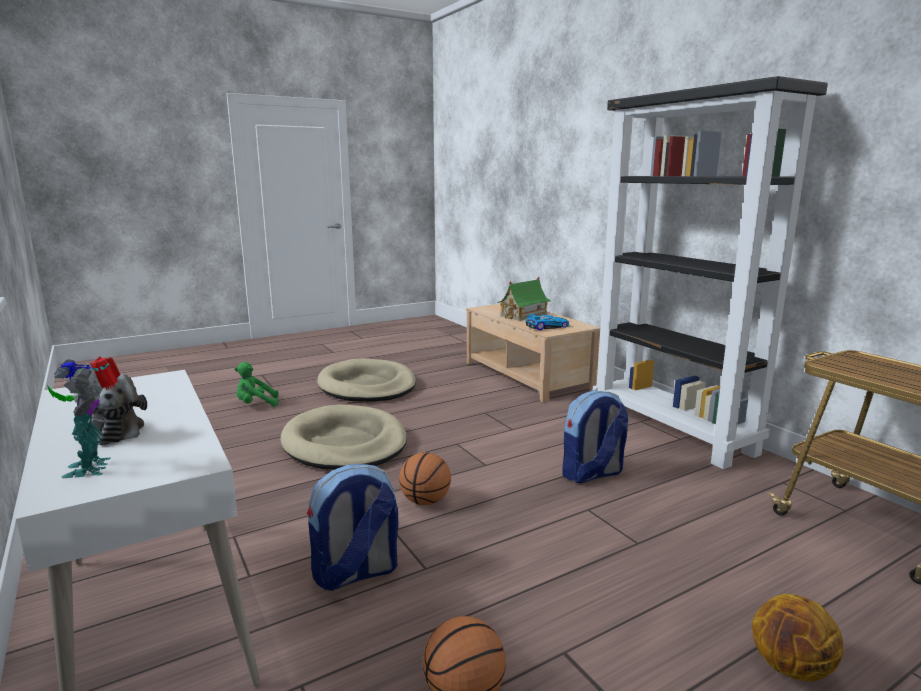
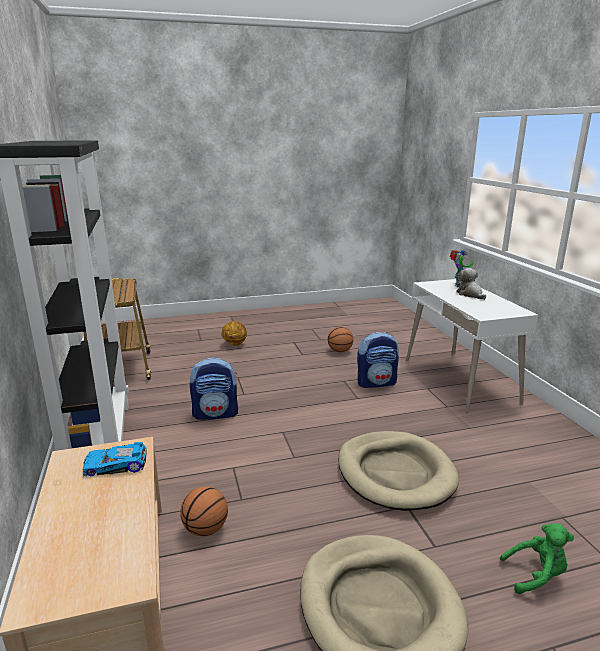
camera: 165 degrees left, 5 degrees up
basketball [399,452,451,505] -> basketball moved to [180,486,228,536]
toy house [497,277,551,321] -> none

